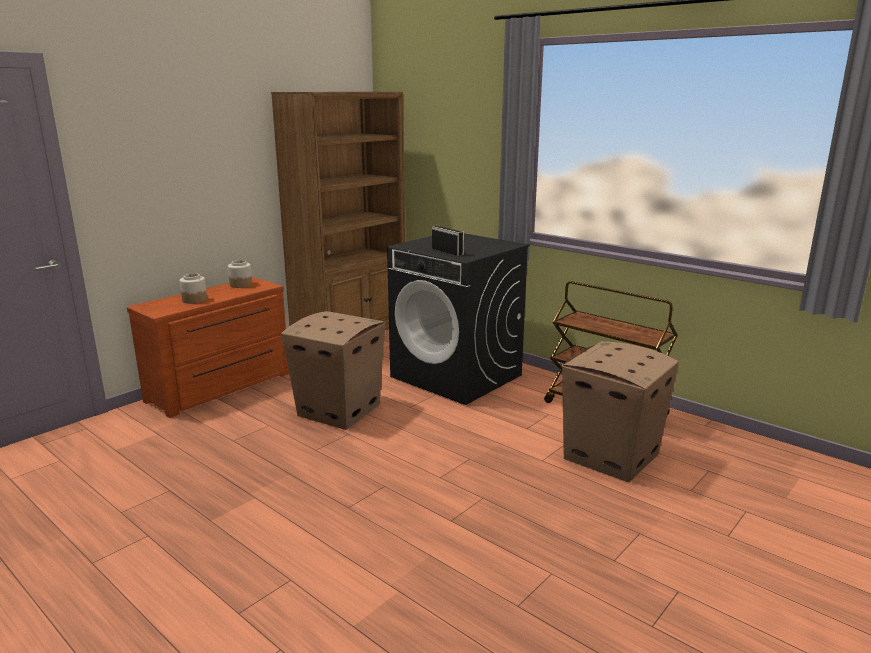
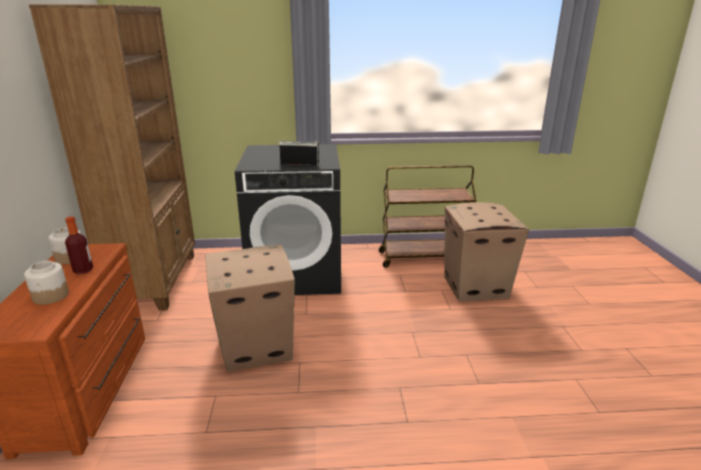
camera: 45 degrees left, 5 degrees up
none -> bottle [65,216,93,274]

